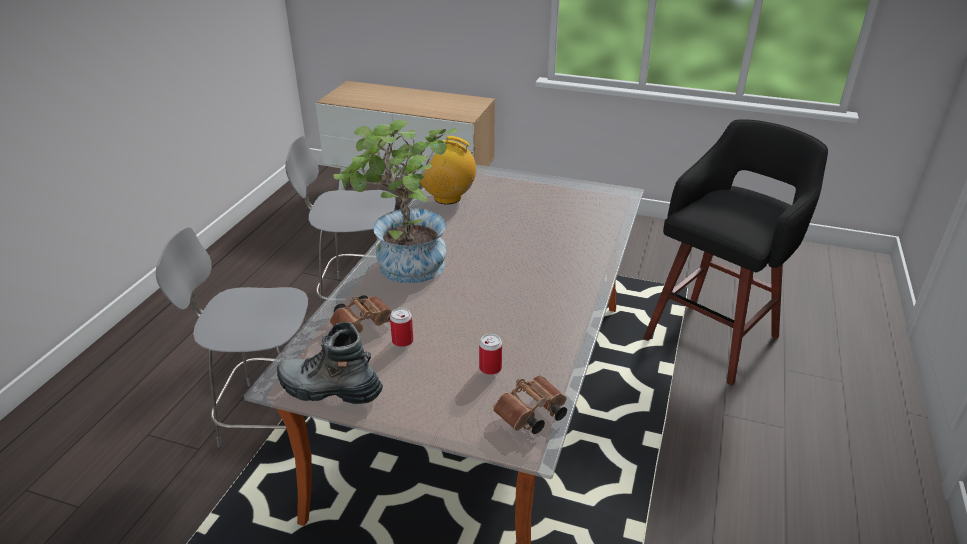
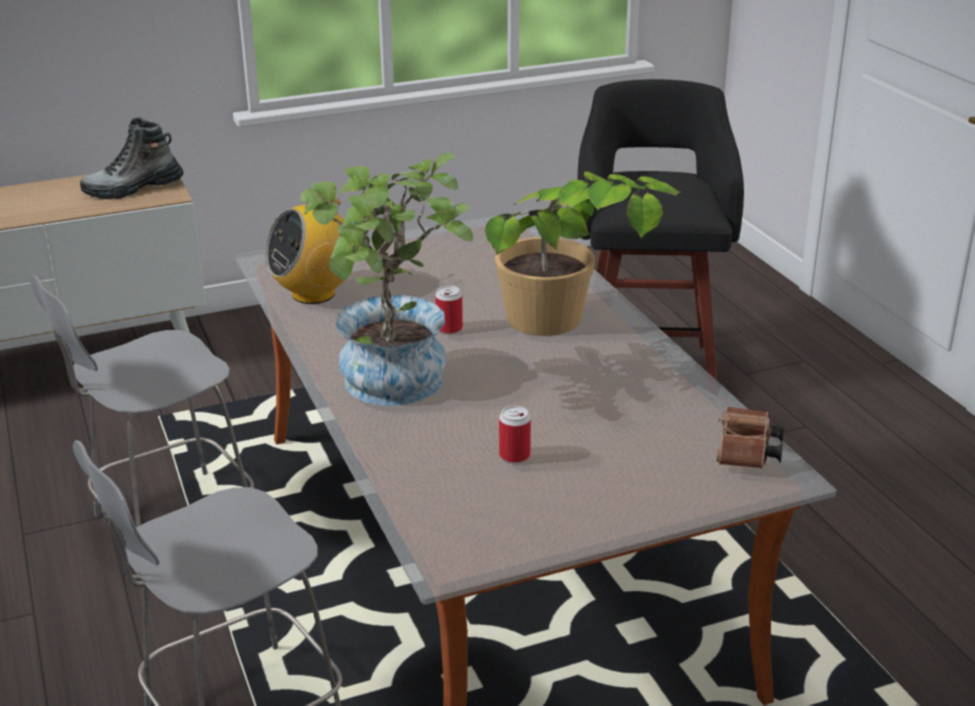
camera: 40 degrees left, 5 degrees down
boot [277,322,383,404] -> boot moved to [80,117,183,199]
brown binoculars [330,295,392,334] -> none
can [479,334,502,375] -> can moved to [435,285,463,334]
none -> potted plant [485,171,681,336]

